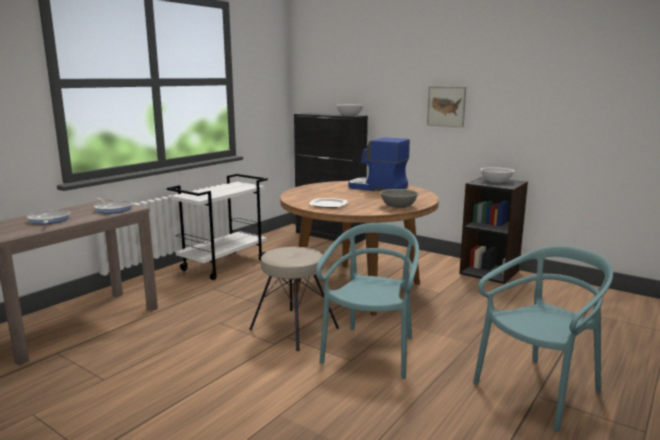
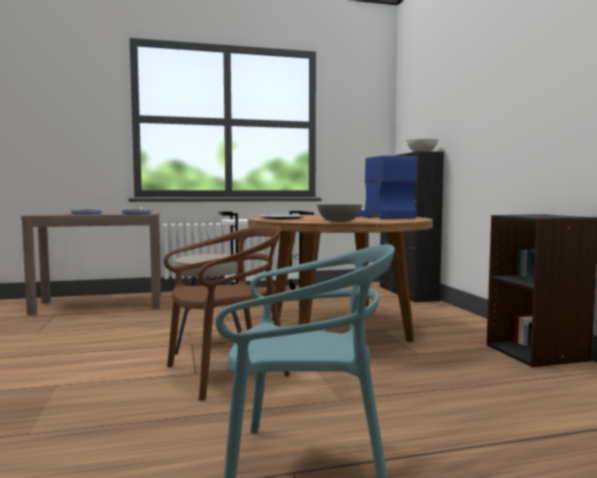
camera: 40 degrees right, 10 degrees down
turquoise chair [316,223,419,379] -> brown chair [164,225,290,401]
picture [427,86,466,128] -> none
white bowl [480,167,514,183] -> none

